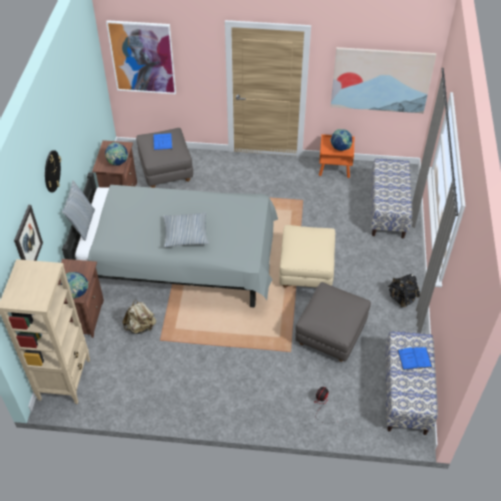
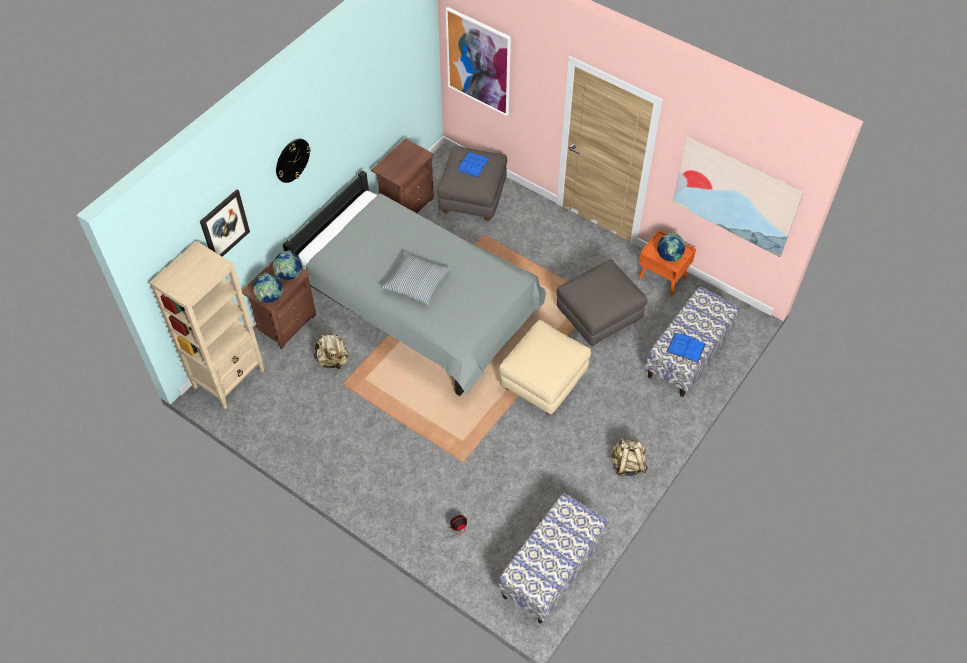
camera: 30 degrees right, 5 degrees up
pillow [62,180,95,241] -> none
globe [105,142,128,165] -> globe moved to [272,250,302,280]
grey ottoman [295,282,371,362] -> grey ottoman moved to [557,259,647,346]
black backpack [388,274,420,307] -> beige backpack [612,436,648,476]
blue book [397,347,433,370] -> blue book moved to [667,333,705,363]

